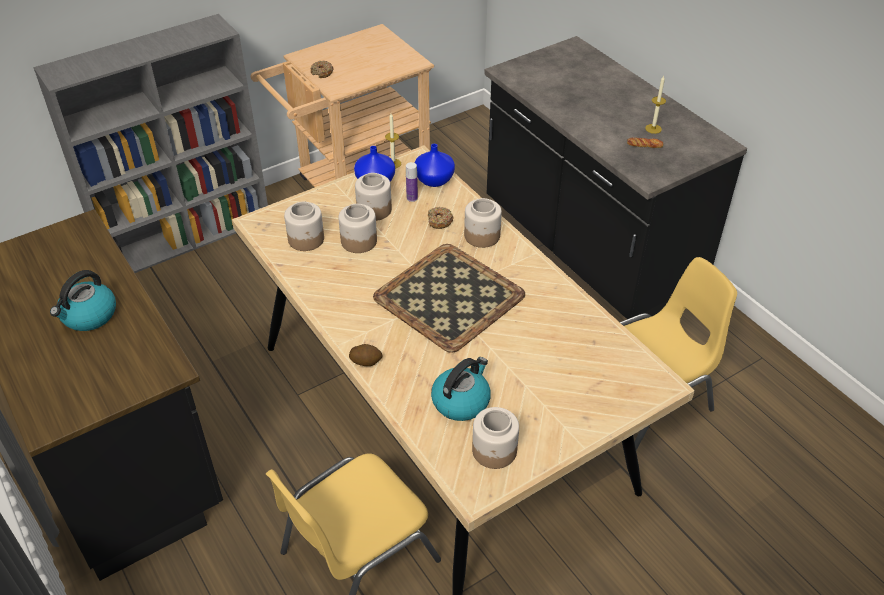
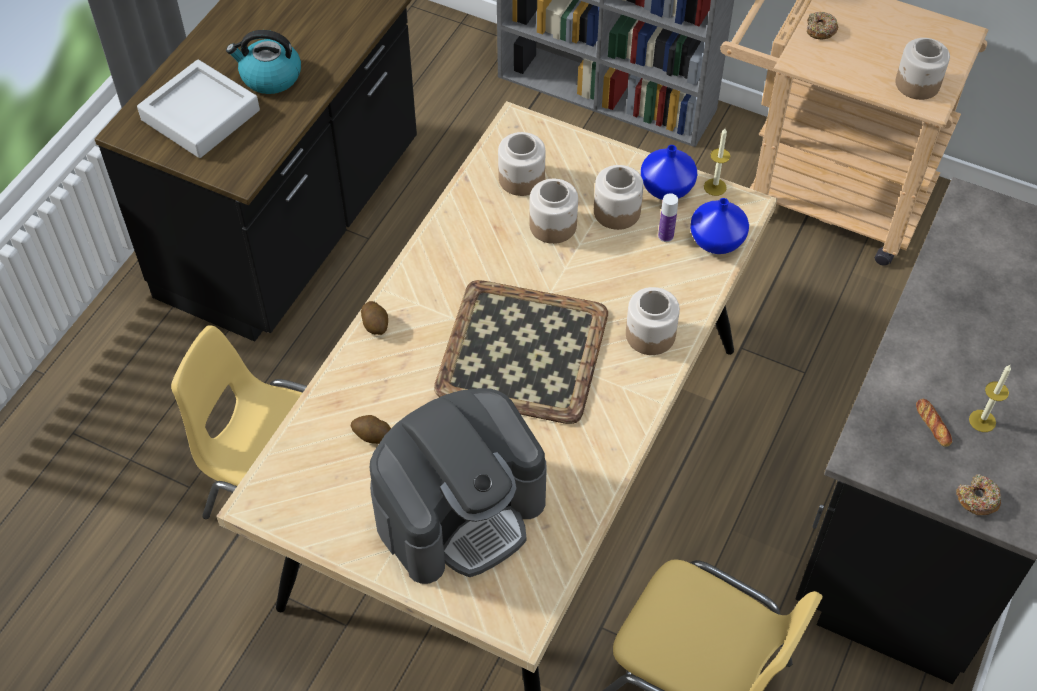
camera: 60 degrees right, 10 degrees up
donut [428,207,454,229] -> donut moved to [956,474,1001,515]
kettle [431,357,491,421] -> potato [351,415,391,444]
jar [472,407,519,469] -> jar moved to [895,38,950,100]
none -> grey tray [137,60,260,158]
none -> coffee machine [370,388,547,584]

